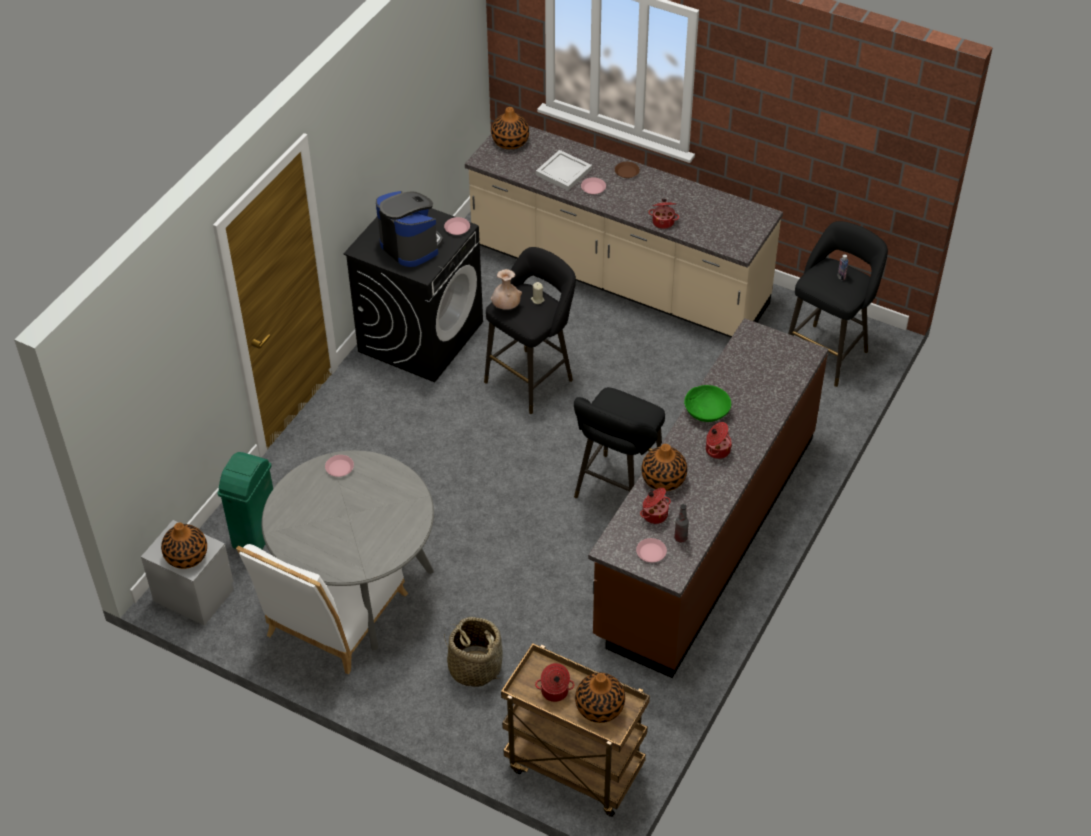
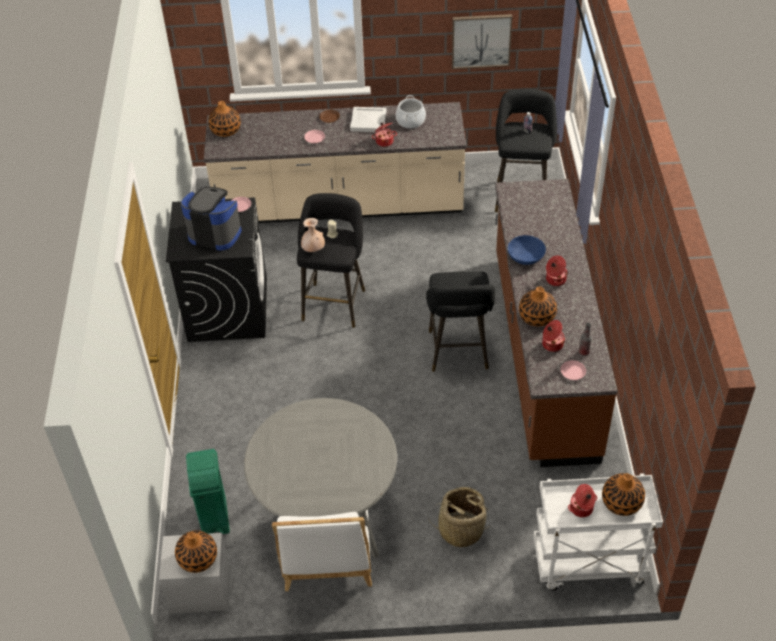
camera: 30 degrees left, 0 degrees up
pink plate [325,455,354,477] -> none
brown cart [501,643,650,817] -> white cart [533,473,663,591]
white tray [536,150,592,191] -> white tray moved to [350,107,387,132]
green bowl [684,385,731,422] -> blue bowl [508,235,546,265]
none -> cooking pot [396,95,426,129]
none -> picture [452,14,512,69]

